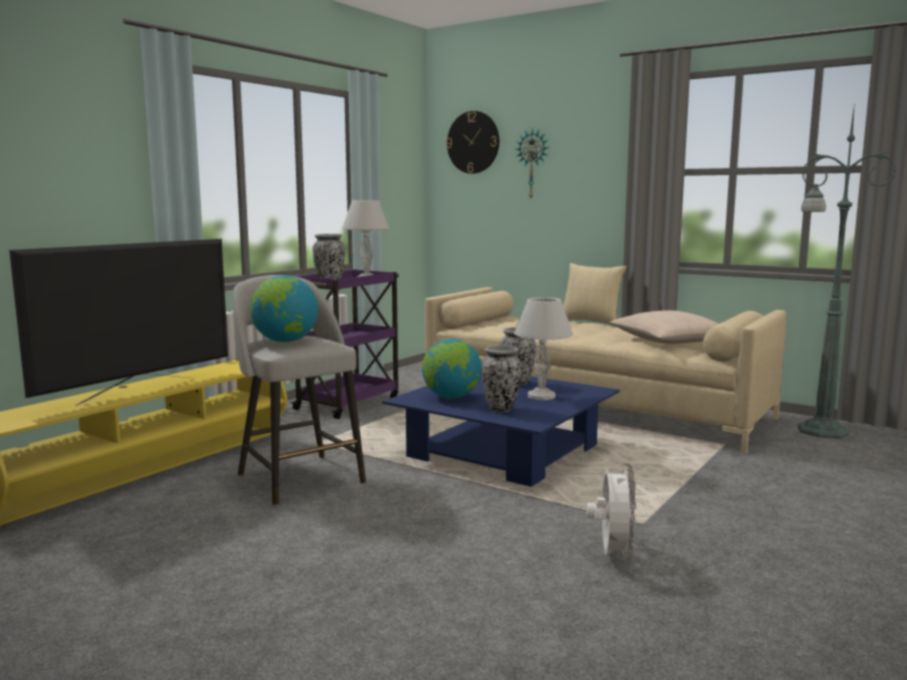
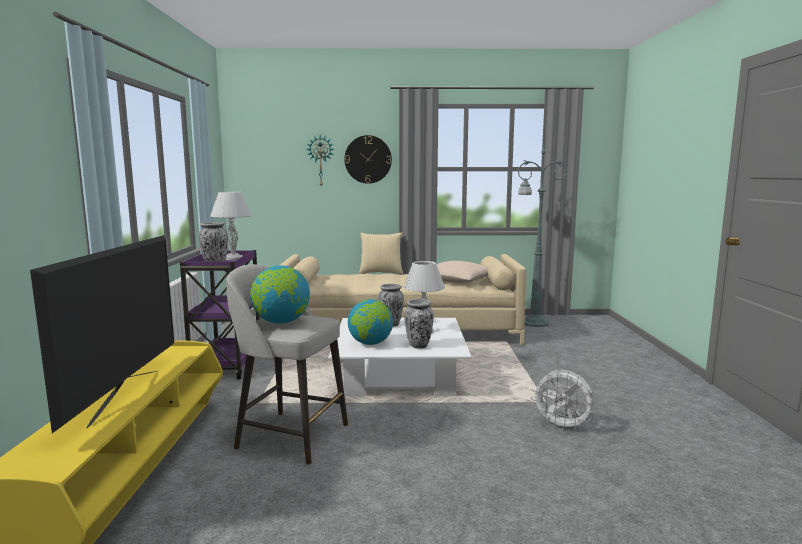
camera: 35 degrees left, 0 degrees up
blue coffee table [382,372,620,487] -> white coffee table [328,318,471,396]
wall clock [446,111,499,174] -> wall clock moved to [344,135,392,184]
white fan [586,464,637,563] -> white fan turned 150 degrees clockwise [531,370,595,431]

